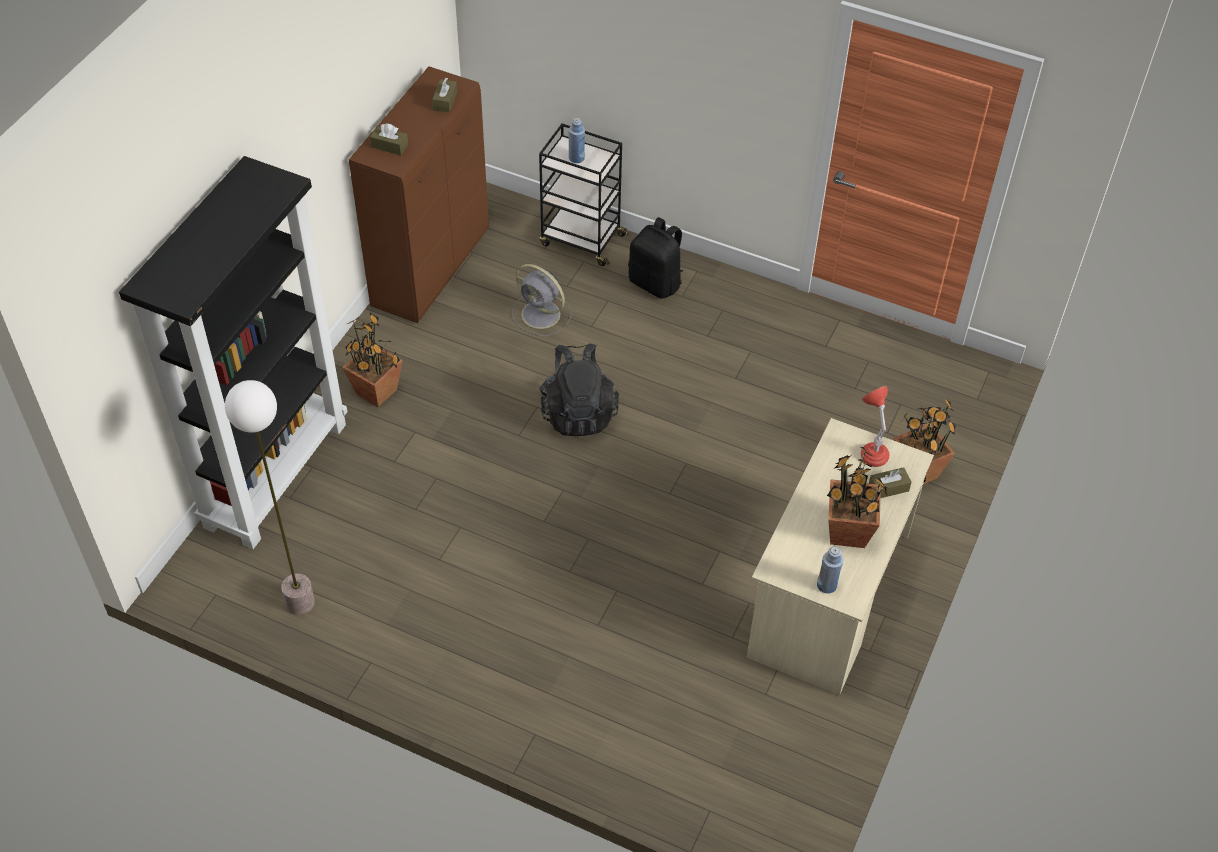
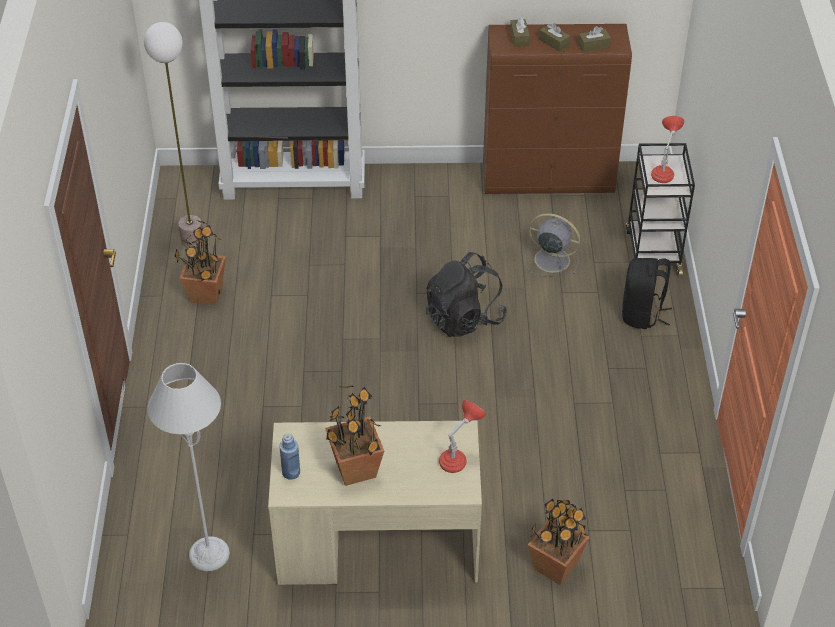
camera: 65 degrees right, 5 degrees down
potted plant [342,313,403,407] -> potted plant moved to [175,219,226,305]
grey fan [512,264,572,336] -> grey fan turned 105 degrees clockwise [525,213,580,277]
blue bottle [569,118,585,163] -> red table lamp [651,116,684,183]
brown tissue box [869,467,912,498] -> brown tissue box moved to [539,23,571,52]
none -> grey floor lamp [147,363,230,571]

